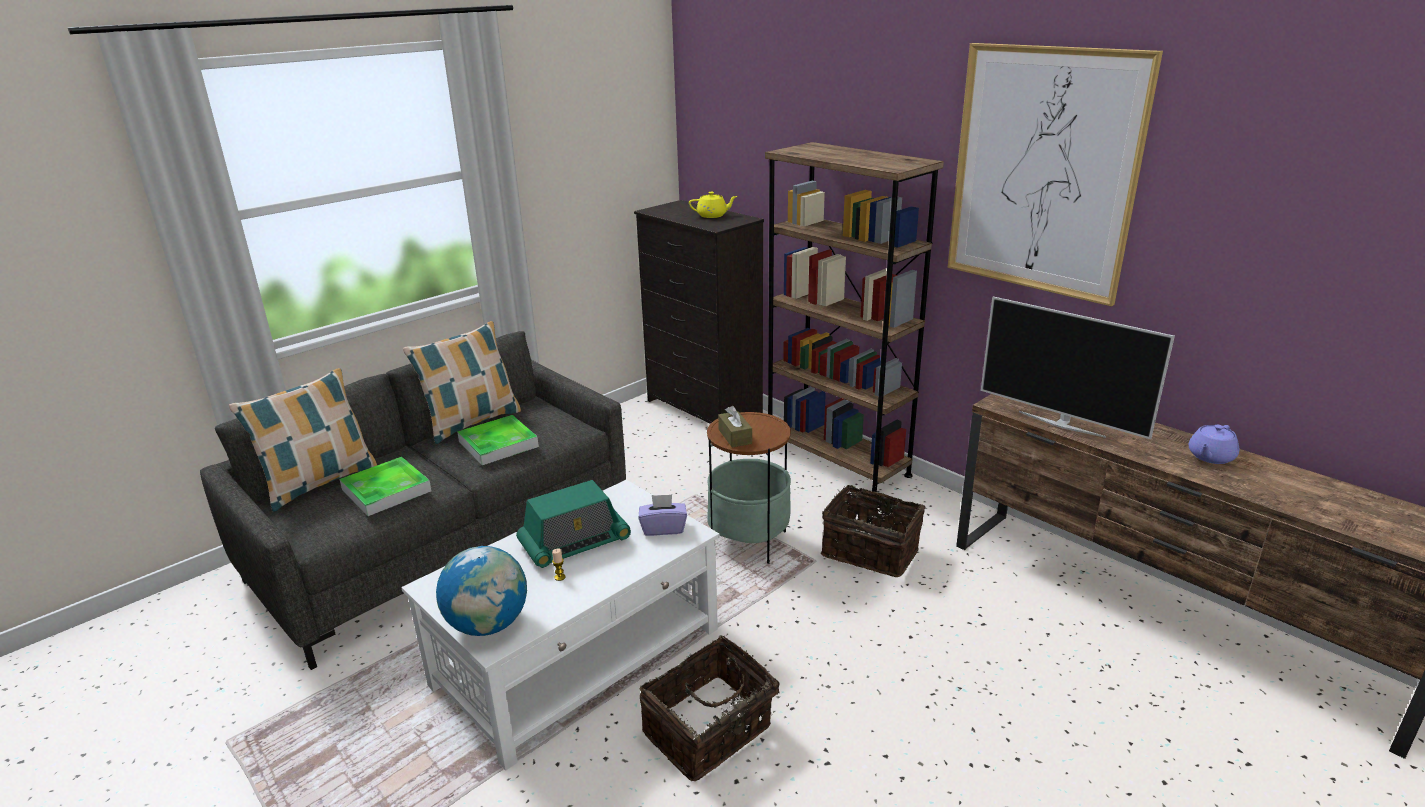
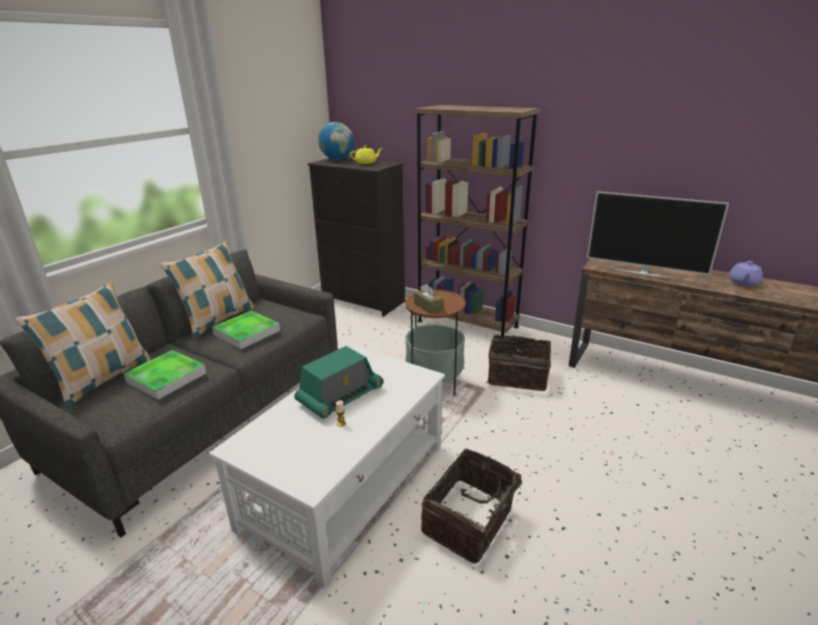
camera: 15 degrees left, 0 degrees up
globe [436,546,527,636] -> globe moved to [318,122,354,160]
purple tissue box [638,494,687,536] -> none
picture [947,43,1163,307] -> none

